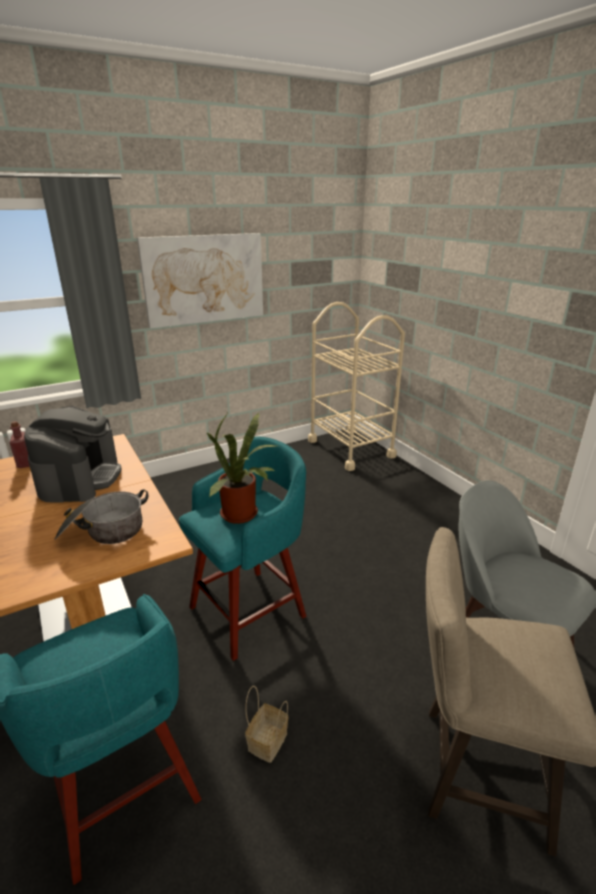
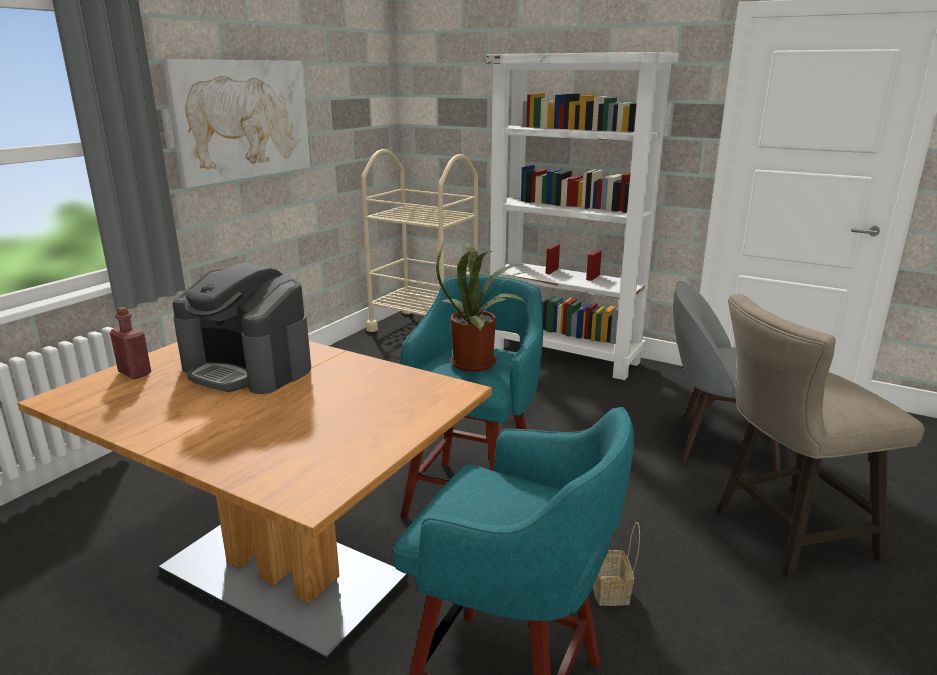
camera: 30 degrees left, 5 degrees down
coffee machine [24,406,121,502] -> coffee machine turned 150 degrees clockwise [173,263,311,394]
cooking pot [55,489,148,544] -> none
none -> white bookcase [486,52,679,380]

